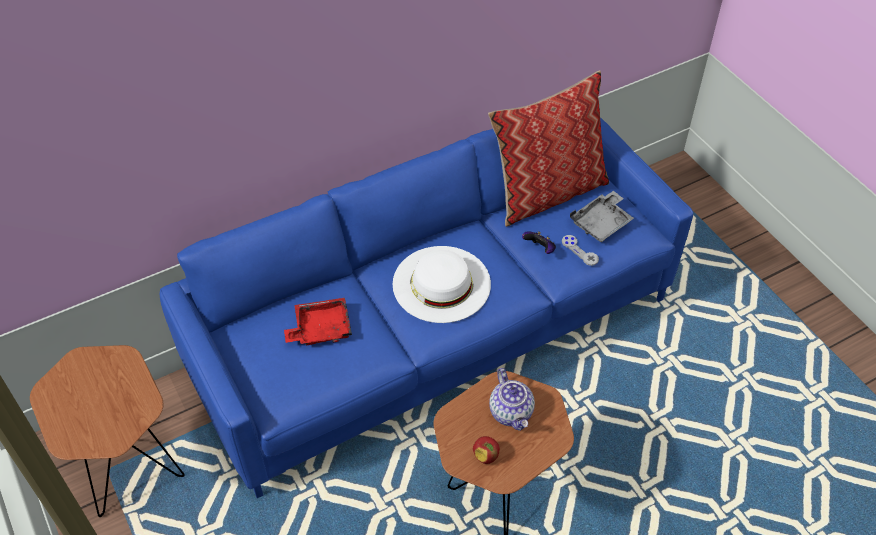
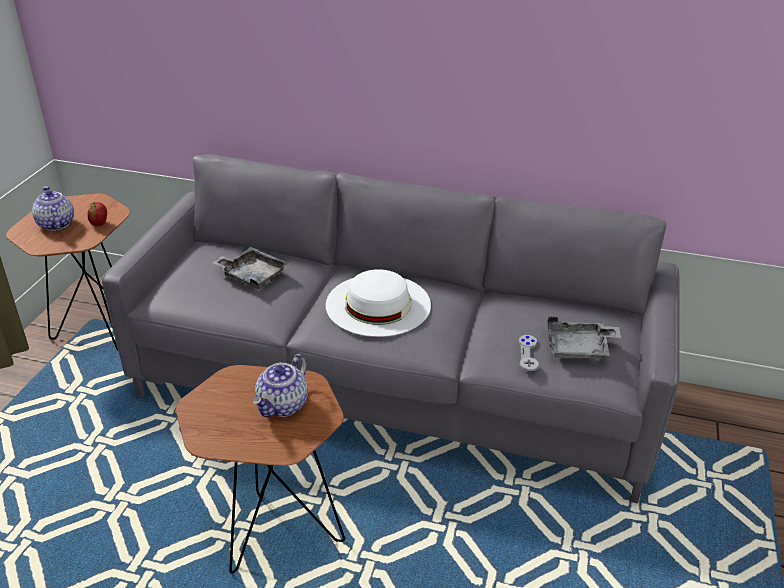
camera: 45 degrees right, 15 degrees down
blue sofa [160,117,693,498] -> grey sofa [102,155,680,503]
red tray [284,298,352,345] -> grey tray [212,247,289,289]
apple [473,436,500,464] -> apple moved to [87,202,107,226]
pillow [488,70,609,227] -> none
game controller [522,231,556,254] -> none
none -> teapot [32,186,74,231]

